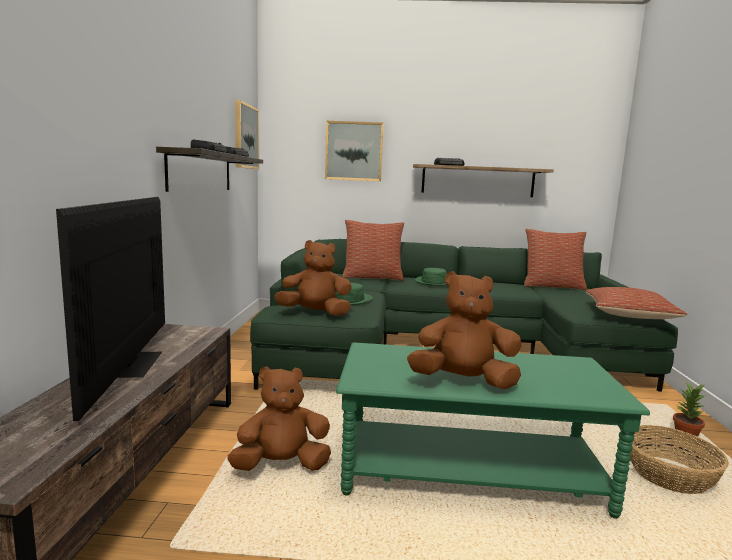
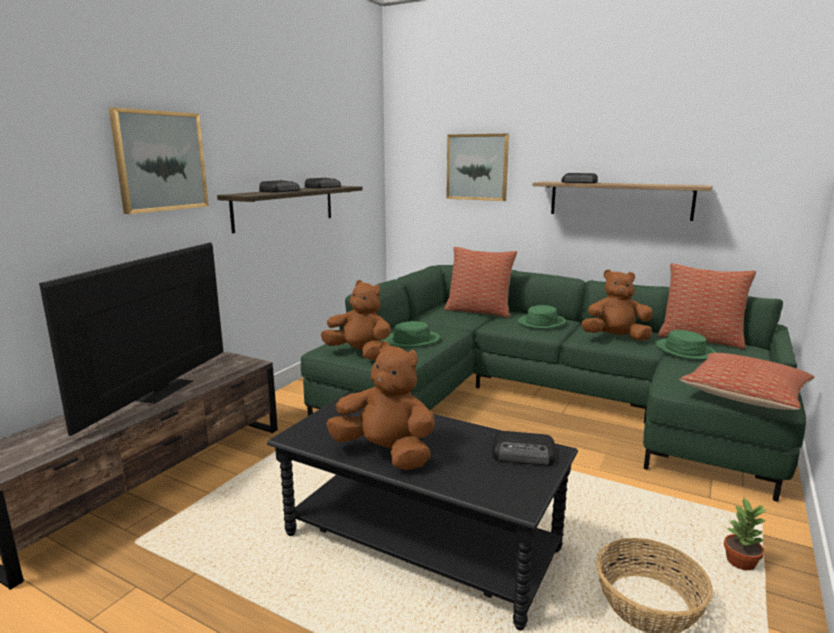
camera: 25 degrees right, 5 degrees up
brown plush toy [227,366,331,471] -> brown plush toy moved to [581,269,653,341]
picture [235,100,259,169] -> picture moved to [109,107,209,214]
green coffee table [336,342,650,519] -> black coffee table [267,393,578,630]
none -> radio [492,431,556,465]
none -> green hat [655,330,717,359]

